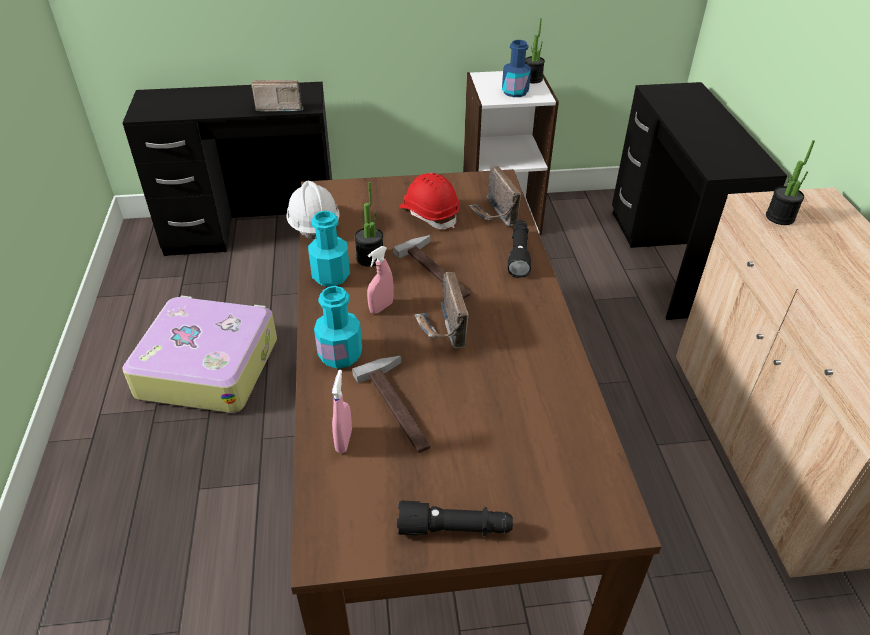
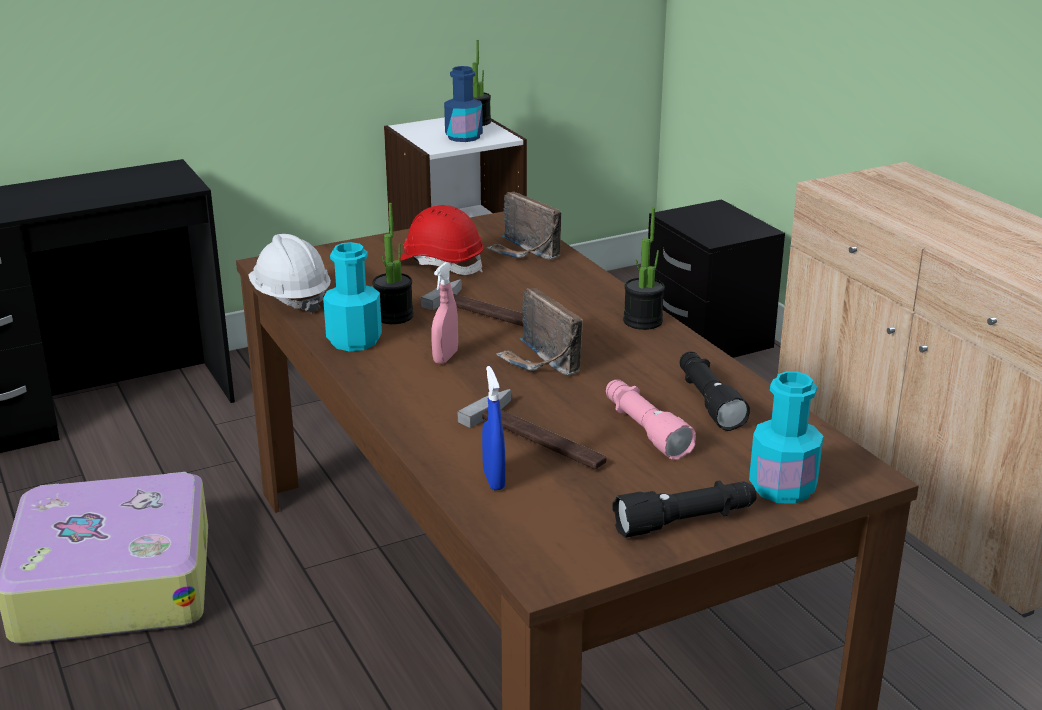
camera: 20 degrees left, 15 degrees down
radio [251,80,303,112] -> none
turquoise bottle [314,286,362,369] -> turquoise bottle moved to [749,371,823,504]
pink spray bottle [332,370,352,453] -> blue spray bottle [482,366,505,490]
black flashlight [508,220,531,278] -> black flashlight moved to [680,352,750,431]
black desk [612,82,787,320] -> black nightstand [648,199,785,358]
potted plant [766,140,815,225] -> potted plant moved to [623,208,665,330]
none -> pink flashlight [606,380,696,460]

